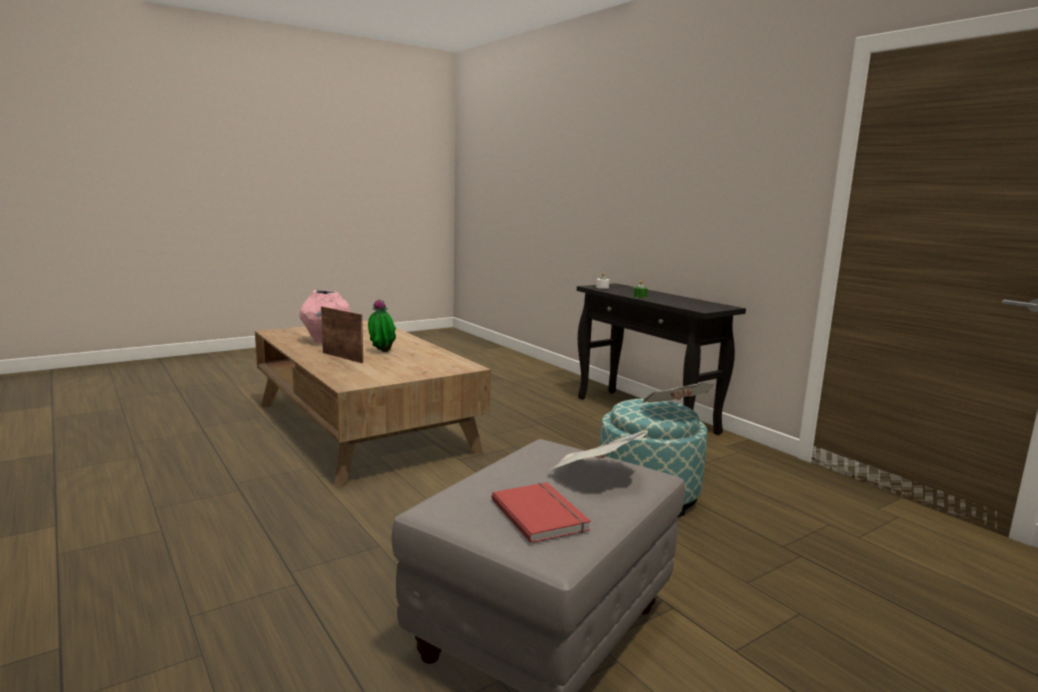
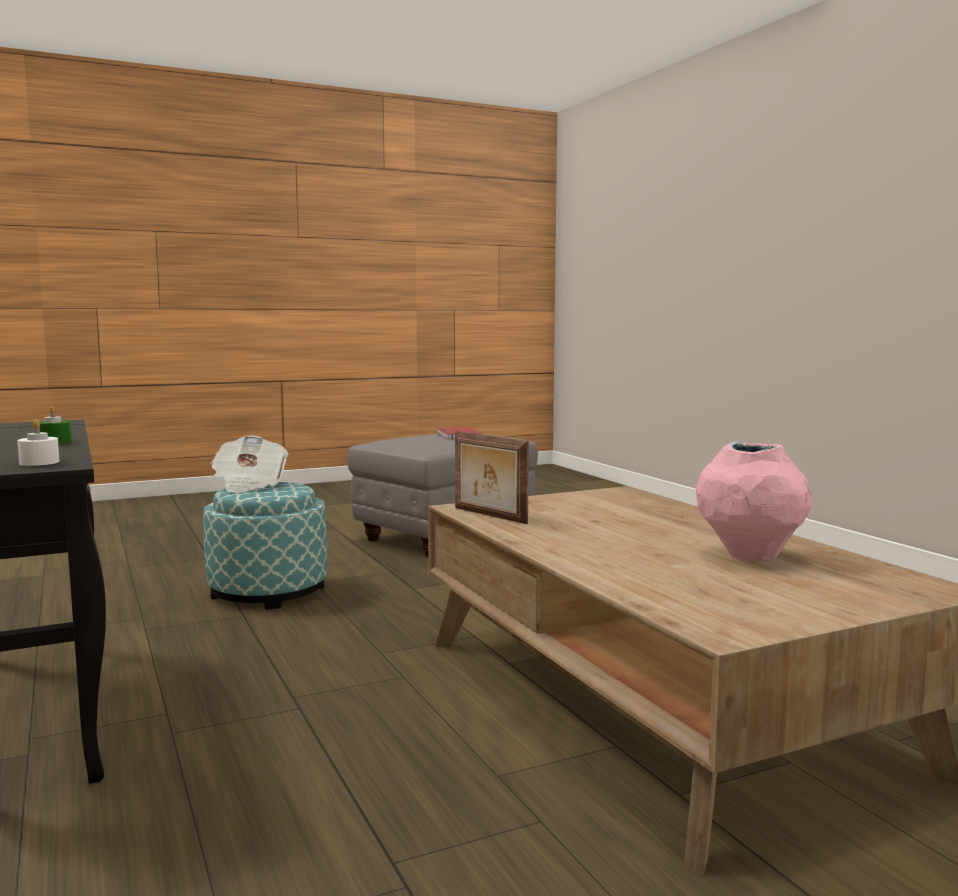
camera: 170 degrees left, 5 degrees down
picture frame [321,306,363,363] -> picture frame moved to [455,431,529,524]
potted plant [368,299,396,352] -> none
newspaper [549,429,648,470] -> none

